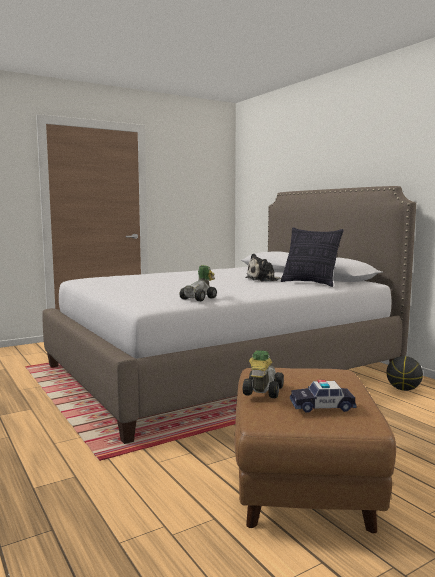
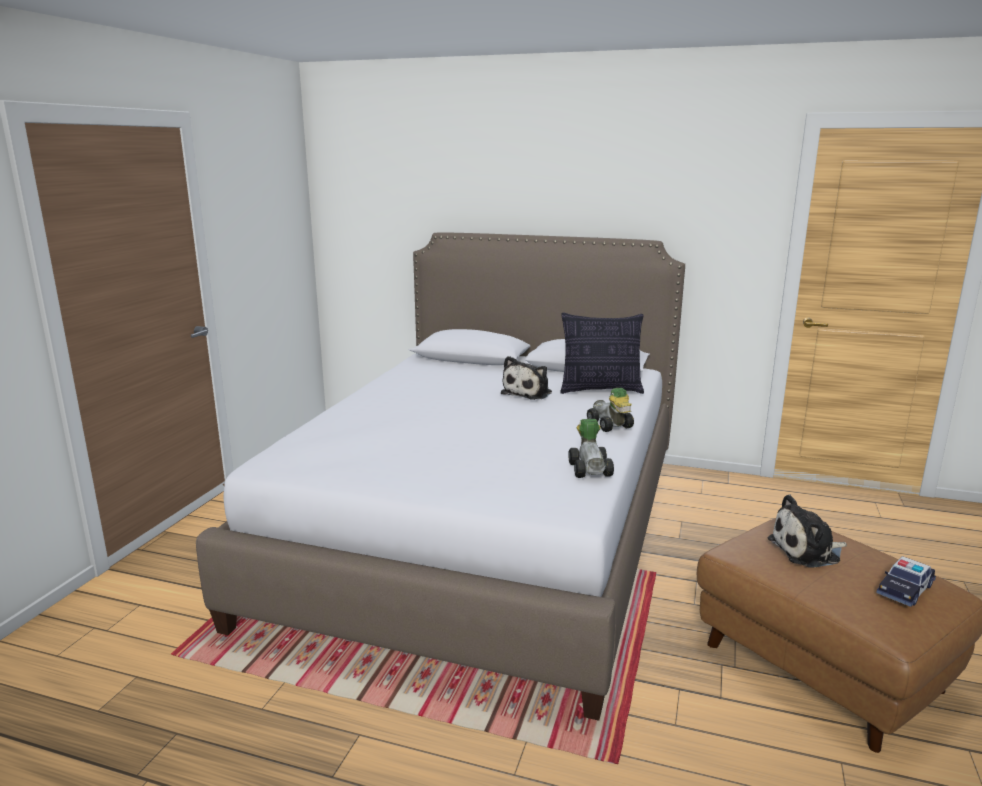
camera: 40 degrees left, 10 degrees up
toy car [243,350,284,398] -> toy car moved to [587,388,634,432]
basketball [386,356,423,391] -> none
none -> plush toy [767,495,847,567]

